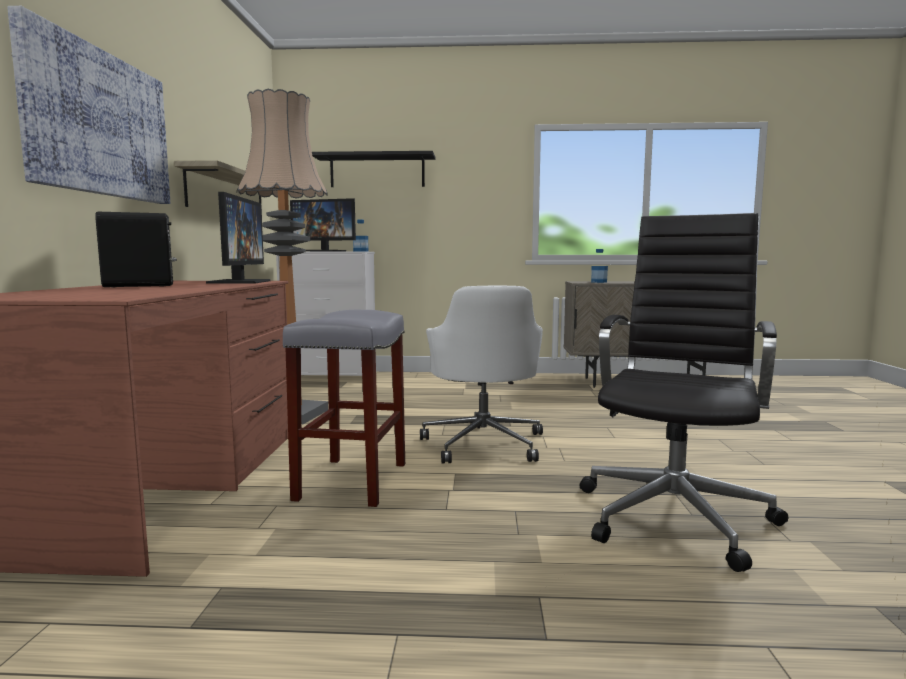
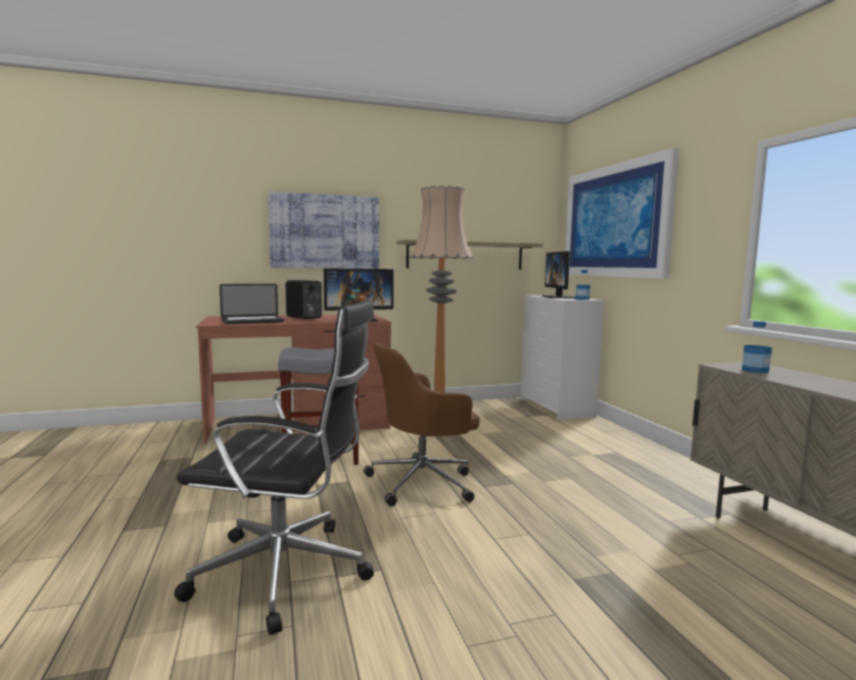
camera: 70 degrees right, 0 degrees up
black shelf [312,151,435,187] -> picture [565,148,679,279]
white office chair [420,285,543,463] -> brown office chair [363,343,480,507]
none -> laptop [219,284,284,324]

